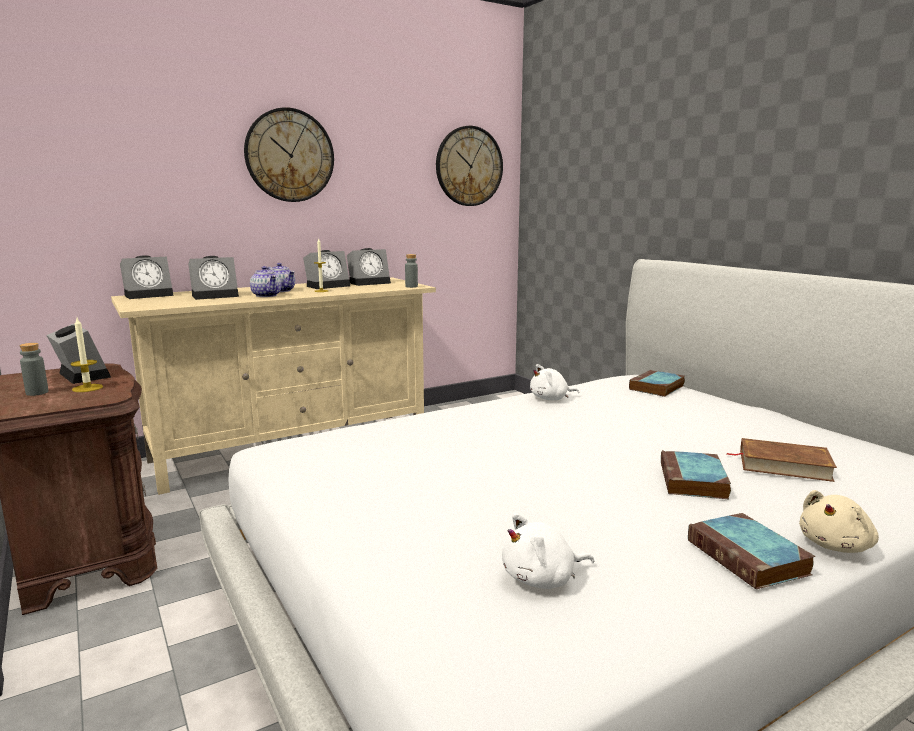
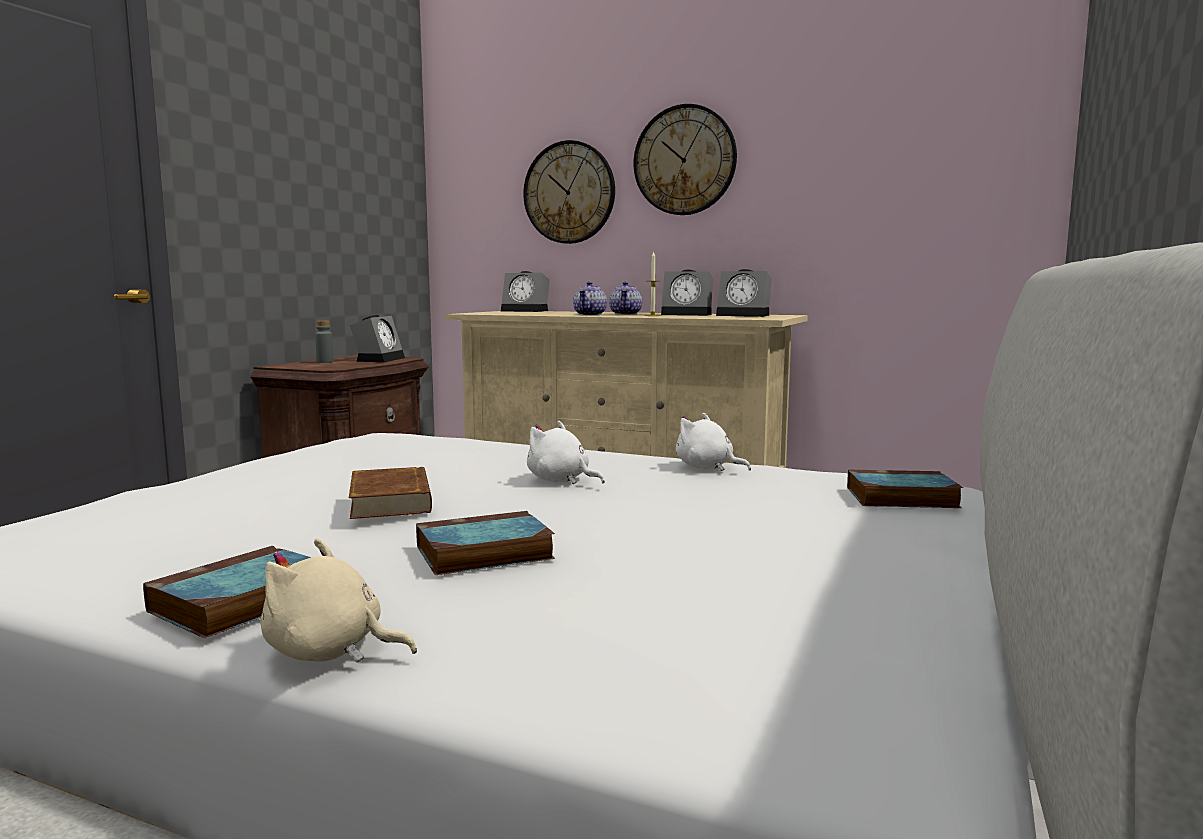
camera: 55 degrees right, 5 degrees down
candle [70,318,103,392] -> none
alarm clock [188,256,239,300] -> none
grey bottle [405,254,418,288] -> none
wall clock [436,126,503,206] -> wall clock moved to [523,140,615,244]
white plush toy [502,513,594,589] -> white plush toy moved to [527,421,604,484]
brown book [727,438,837,482] -> brown book moved to [349,467,432,519]

